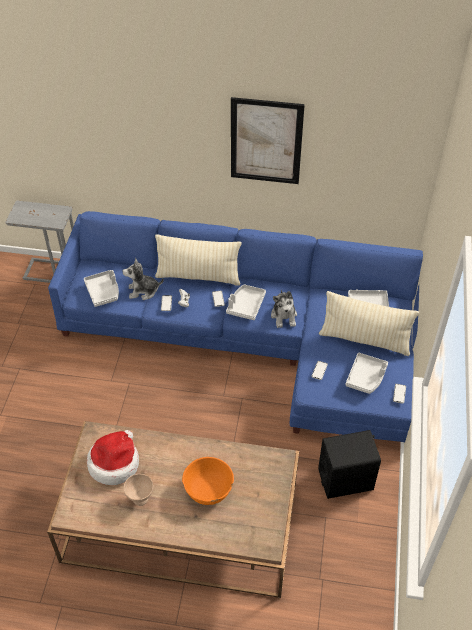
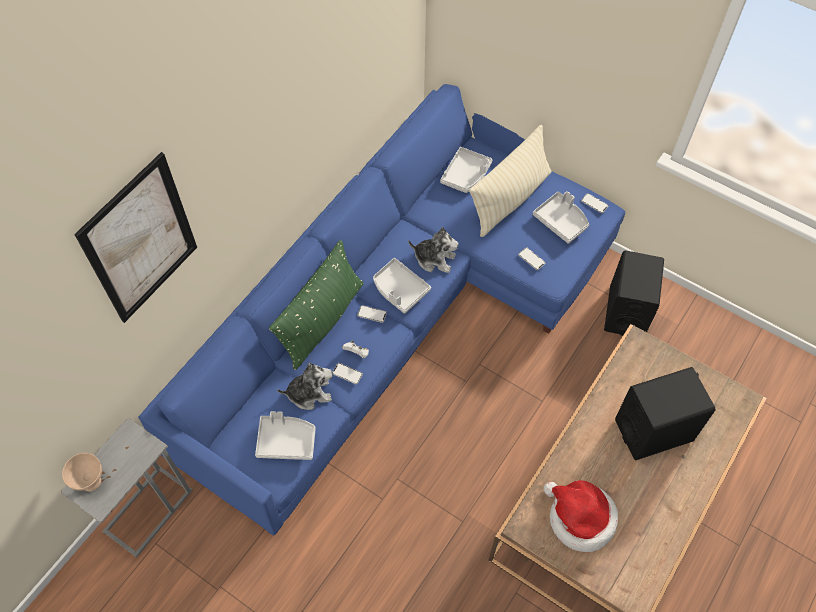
camera: 65 degrees left, 10 degrees up
plush toy [123,258,164,300] -> plush toy turned 120 degrees counterclockwise [277,363,332,410]
beige bowl [124,474,153,506] -> beige bowl moved to [62,453,102,491]
beige pillow [155,234,242,286] -> green pillow [269,240,363,370]
orange bowl [182,457,234,505] -> black speaker [615,367,715,460]
picture [231,97,305,184] -> picture moved to [74,152,197,323]

